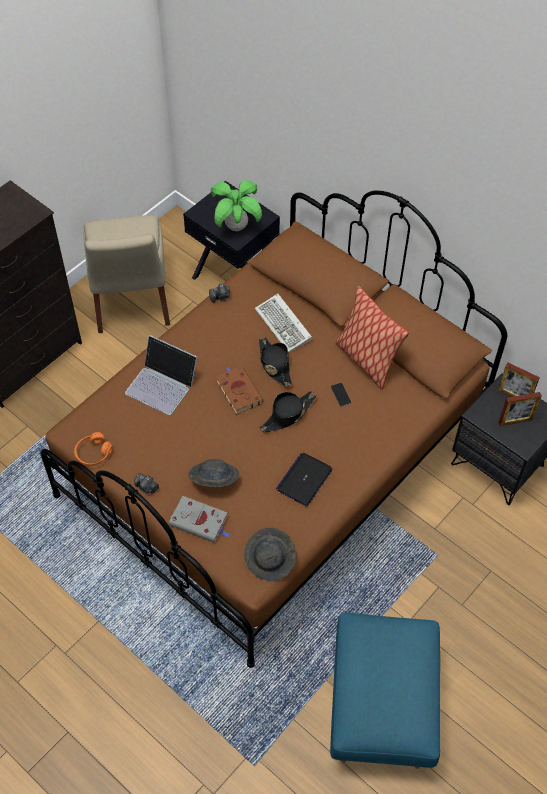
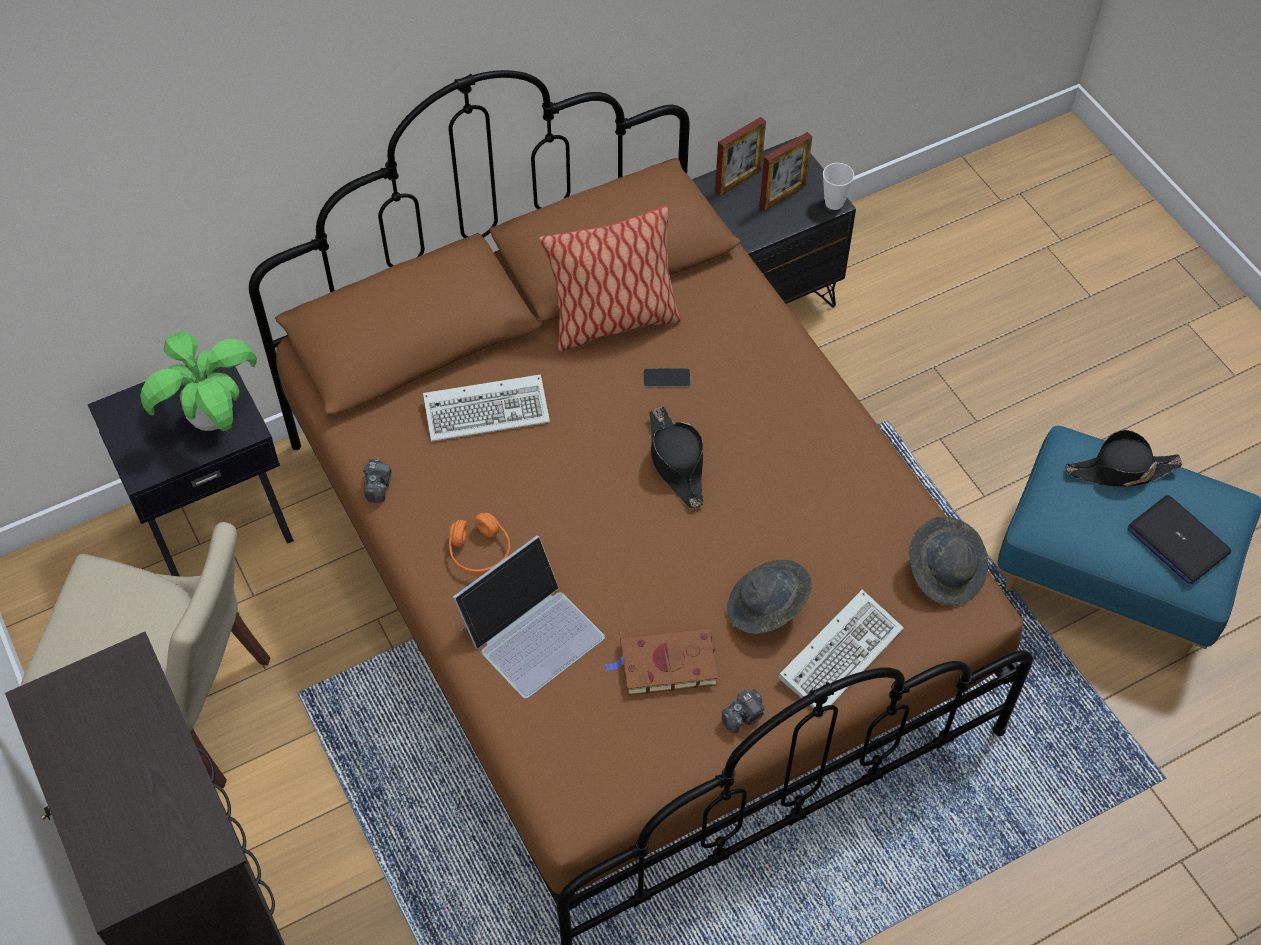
camera: 70 degrees left, 0 degrees up
orange headphones [74,432,113,466] -> orange headphones moved to [449,513,510,576]
grey book [169,496,230,543] -> keyboard [778,589,904,714]
brown book [216,366,263,415] -> brown book moved to [605,628,718,695]
black hat [259,337,292,386] -> black hat moved to [1065,430,1182,487]
laptop [276,453,333,507] -> laptop moved to [1127,495,1231,584]
picture frame [499,392,542,426] -> picture frame turned 45 degrees clockwise [759,132,812,211]
none -> cup [823,163,854,210]

